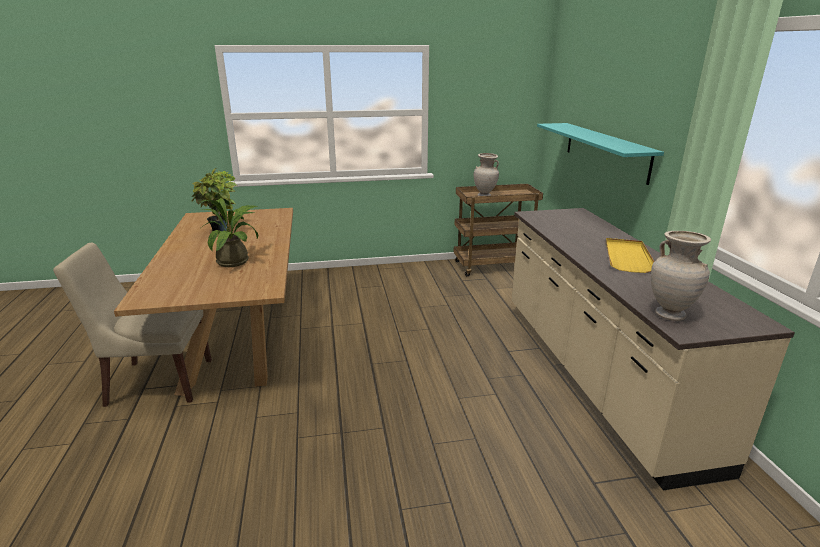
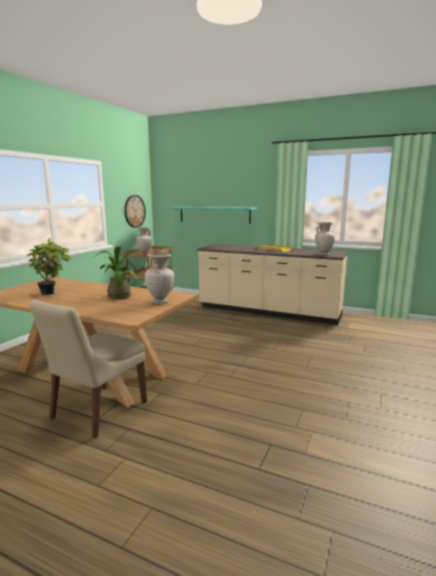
camera: 55 degrees left, 10 degrees down
none -> wall clock [124,195,146,228]
none -> beige vase [145,253,174,304]

